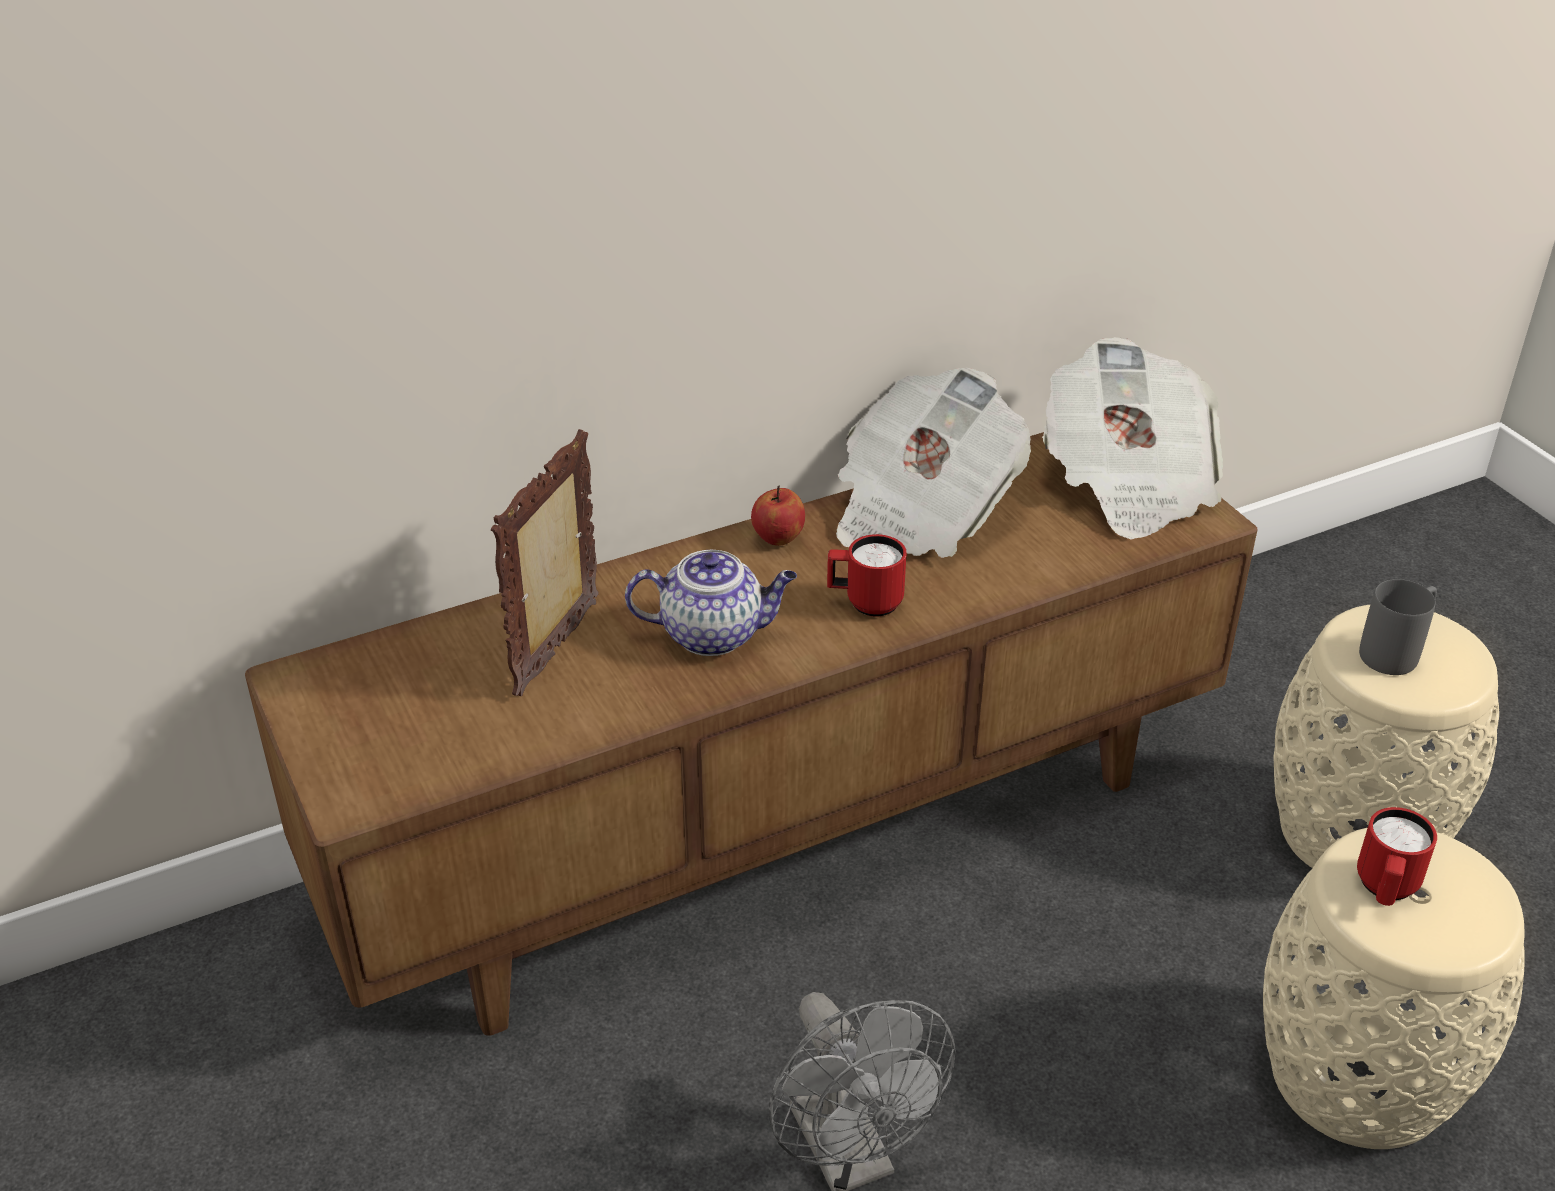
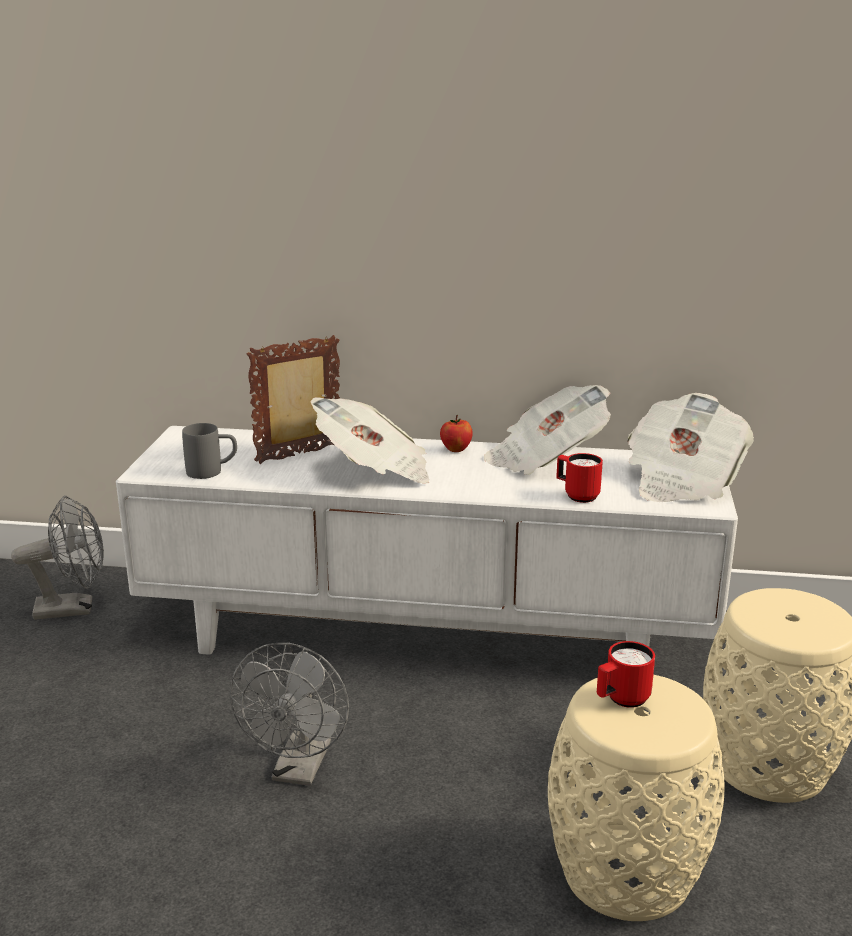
camera: 35 degrees right, 15 degrees down
brown tv stand [245,432,1258,1036] -> white tv stand [116,426,738,655]
teapot [625,550,797,656] -> newspaper [311,397,429,484]
red mug [827,534,907,617] -> red mug moved to [556,453,603,503]
grey mug [1359,579,1437,675] -> grey mug moved to [182,423,237,479]
none -> grey fan [11,495,104,620]

